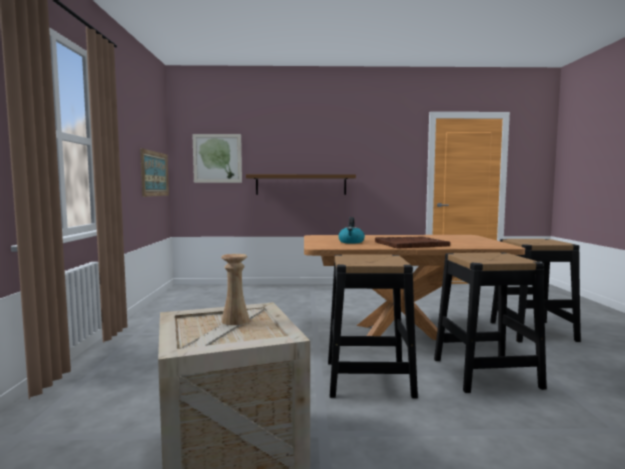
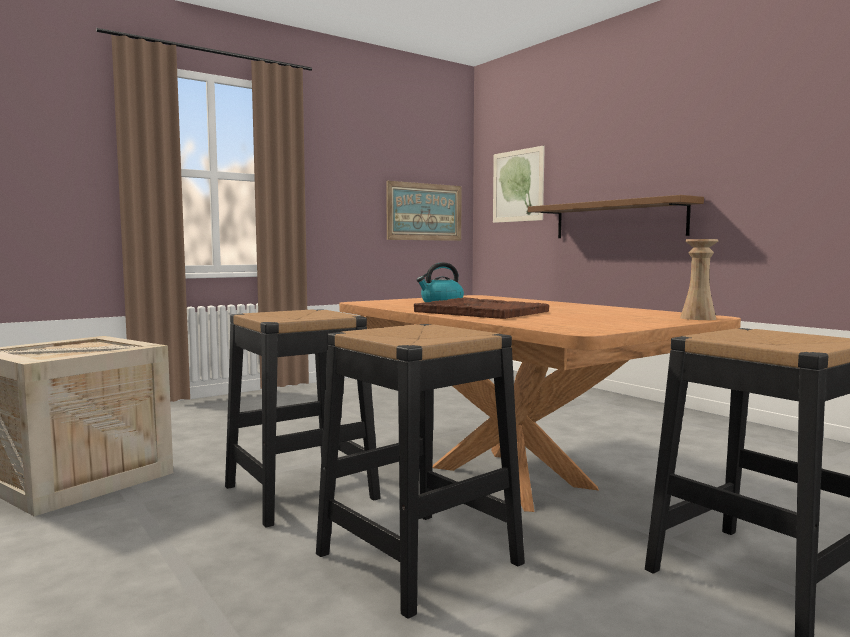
camera: 55 degrees right, 0 degrees up
beige vase [221,254,250,325] -> beige vase moved to [680,239,718,320]

